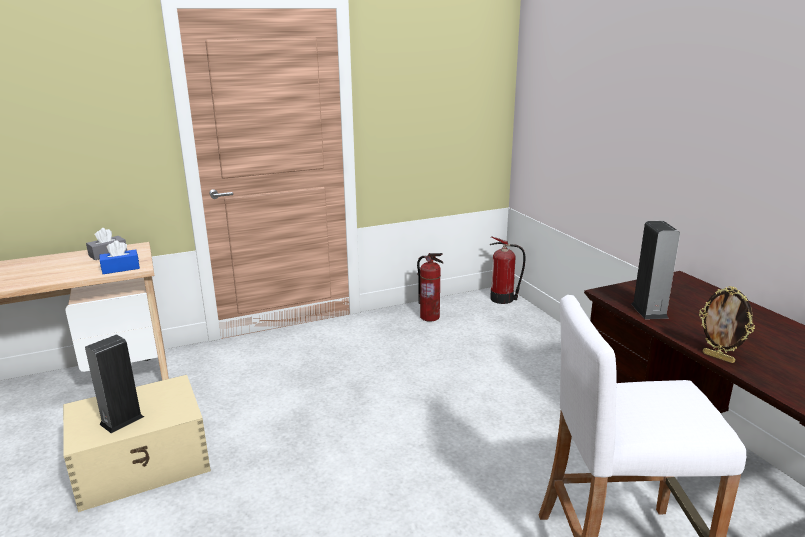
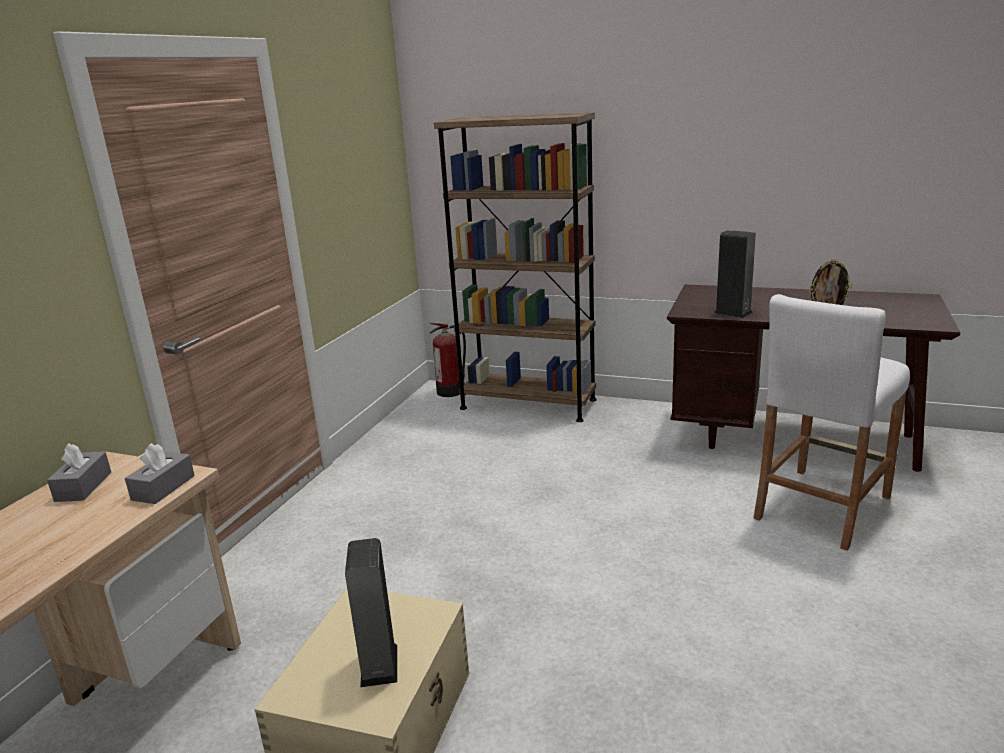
camera: 45 degrees left, 0 degrees up
blue tissue box [99,240,140,274] -> grey tissue box [125,443,195,504]
fire extinguisher [417,253,443,322] -> none
none -> brown bookcase [434,112,596,422]

